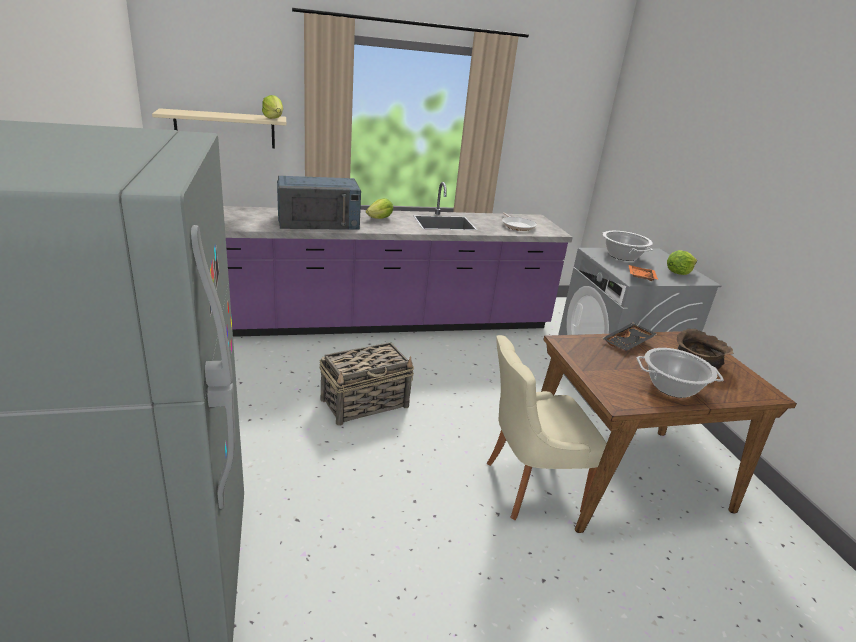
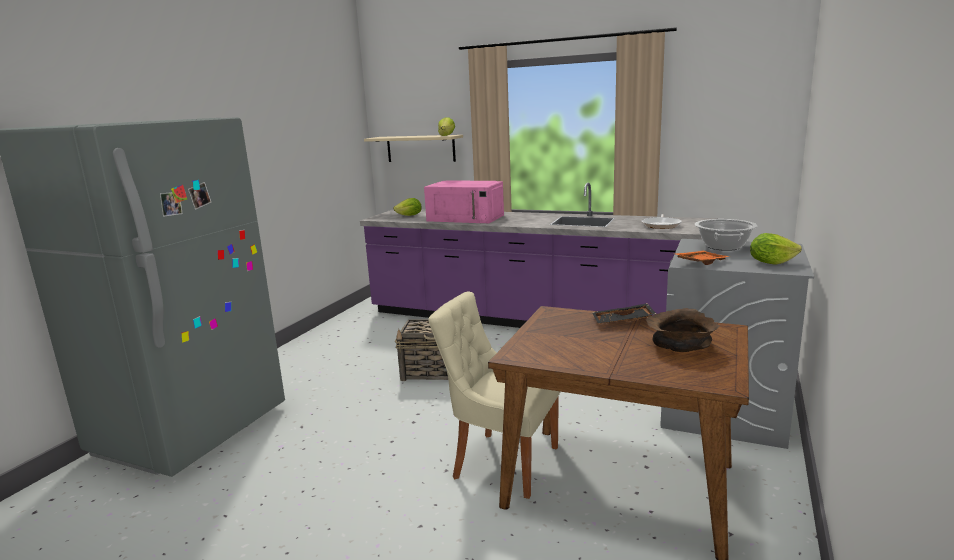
camera: 40 degrees right, 10 degrees down
blue microwave [277,176,361,230] -> pink microwave [424,180,504,223]
lettuce [366,198,393,219] -> lettuce moved to [393,198,422,216]
cooking pot [637,348,724,398] -> none

